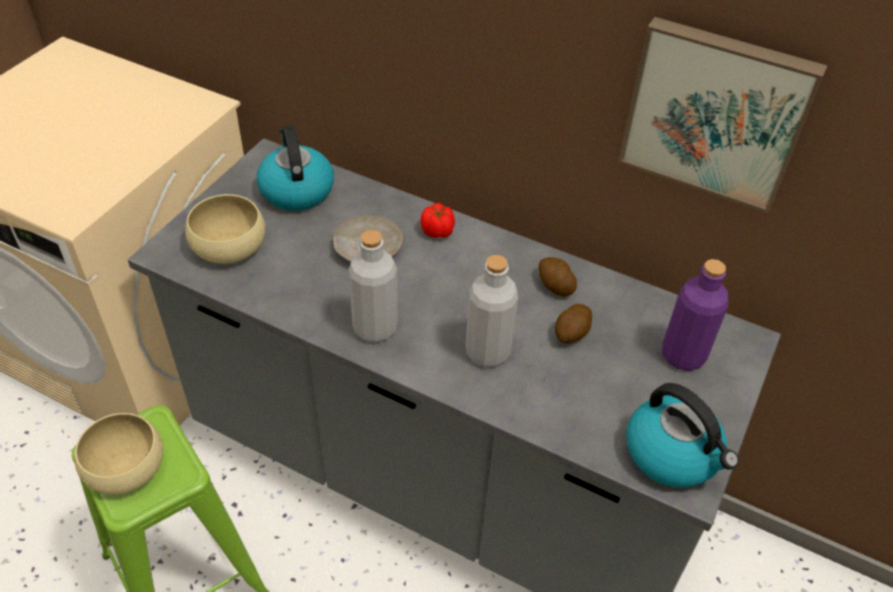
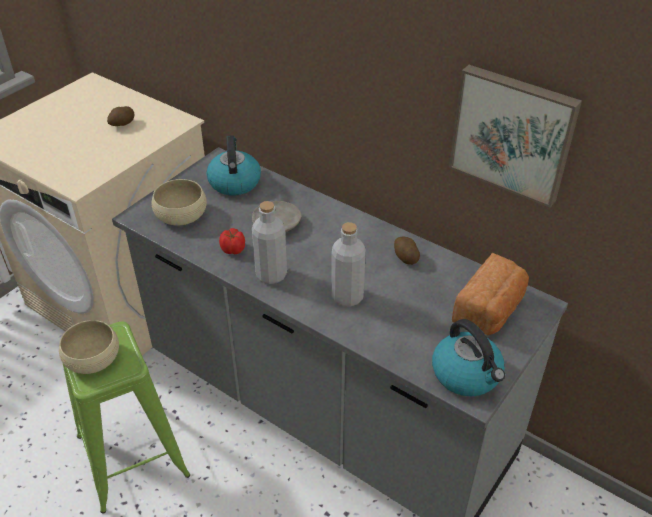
camera: 10 degrees right, 5 degrees down
tomato [420,203,455,238] -> tomato moved to [219,228,245,254]
potato [555,304,592,343] -> potato moved to [107,106,134,126]
purple bottle [662,259,728,371] -> bread [452,253,529,335]

